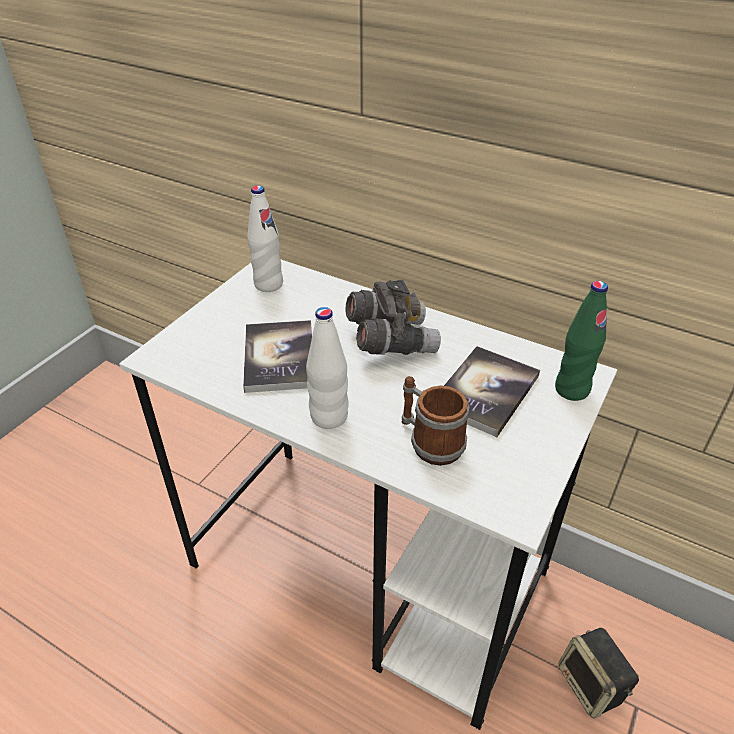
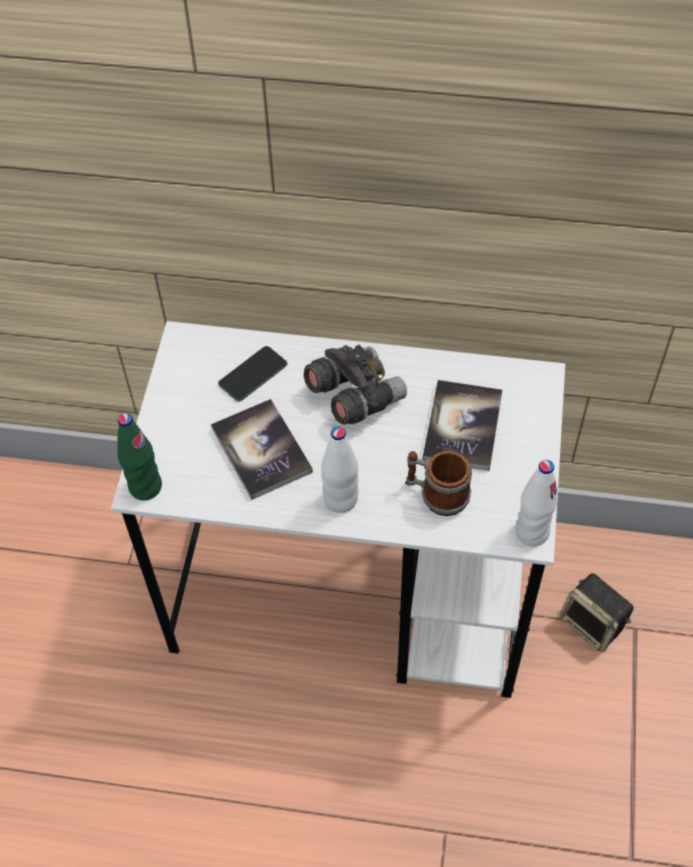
camera: 20 degrees left, 15 degrees up
white bottle [248,186,283,292] -> white bottle moved to [516,460,558,546]
green bottle [555,281,608,401] -> green bottle moved to [117,413,162,500]
none -> phone [218,346,287,402]

